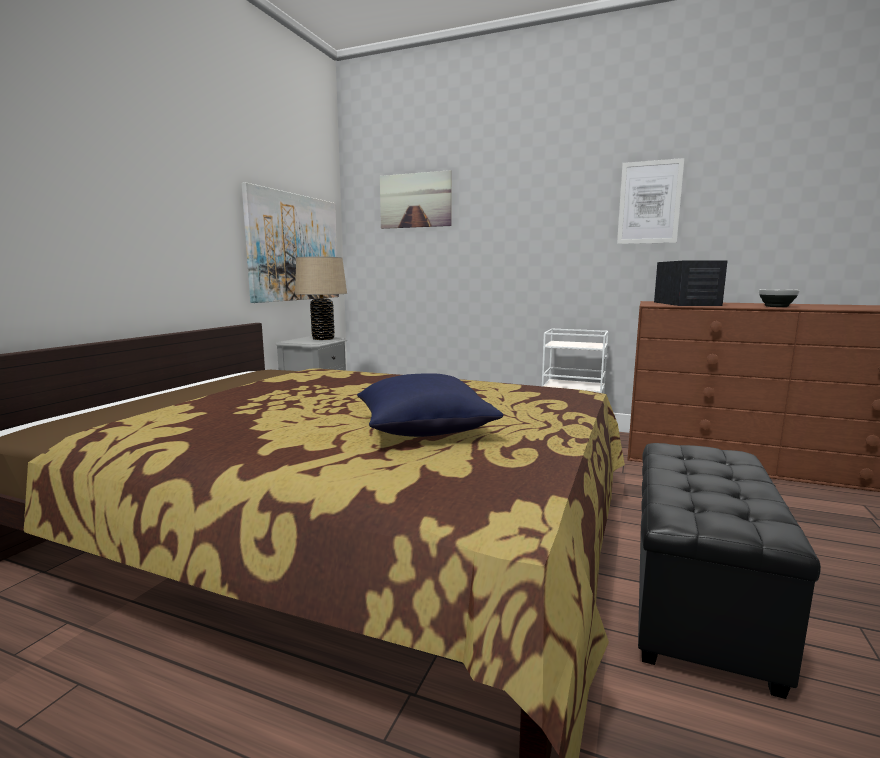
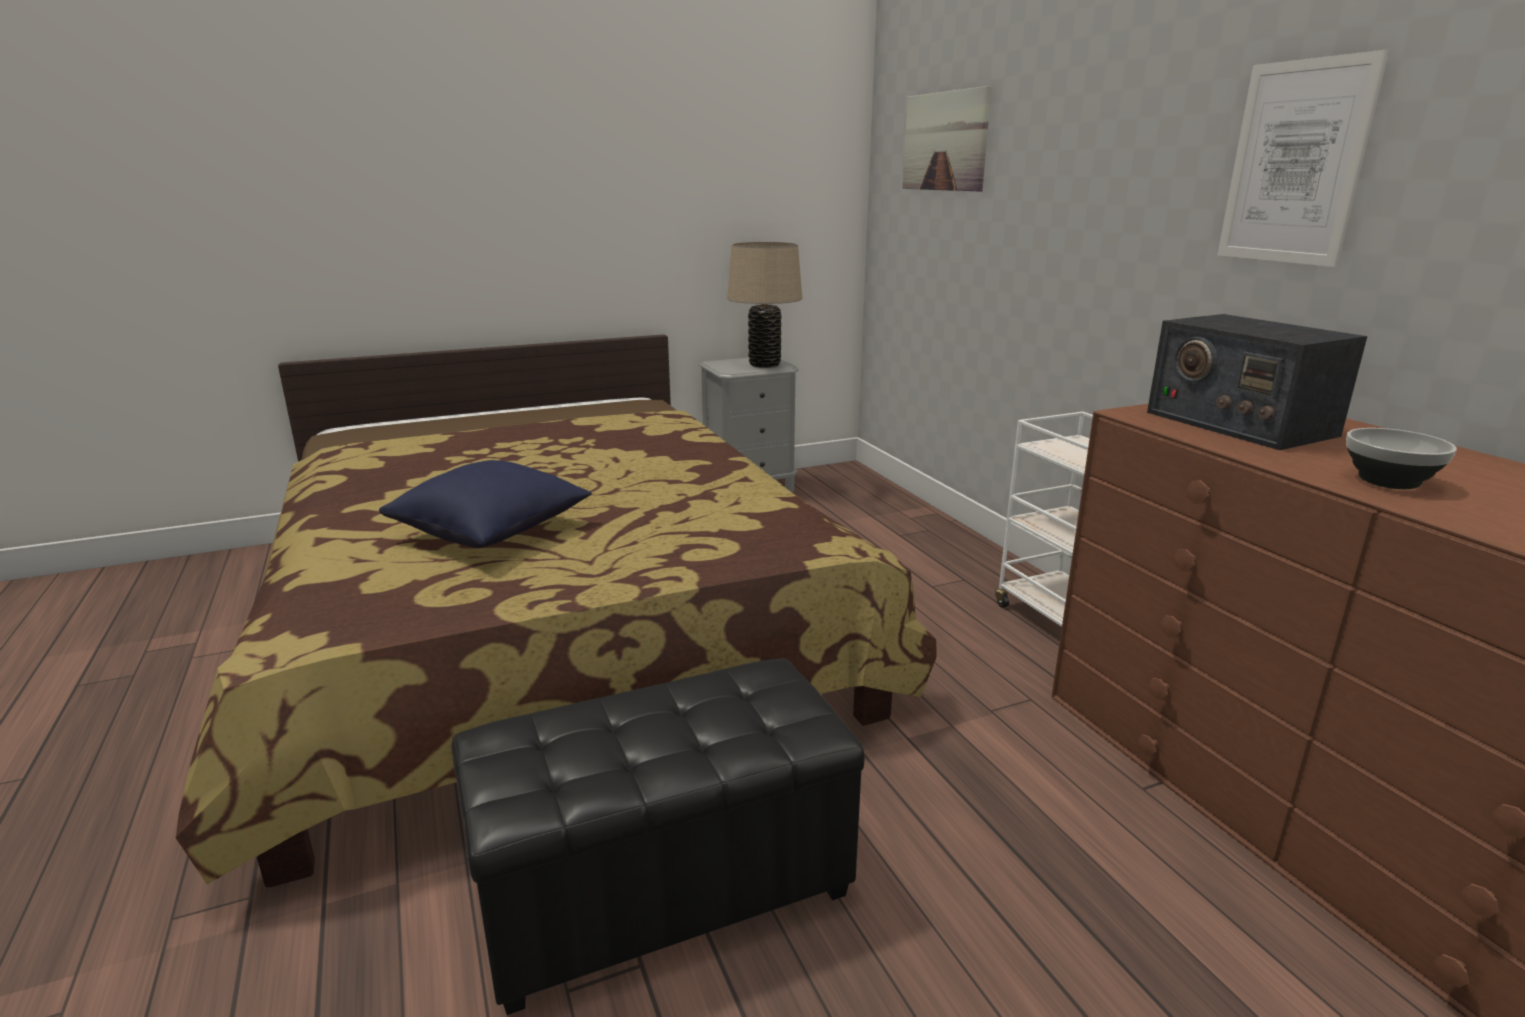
camera: 45 degrees right, 10 degrees up
picture [241,182,339,303] -> none
radio [654,260,728,306] -> radio turned 105 degrees clockwise [1147,314,1367,450]

